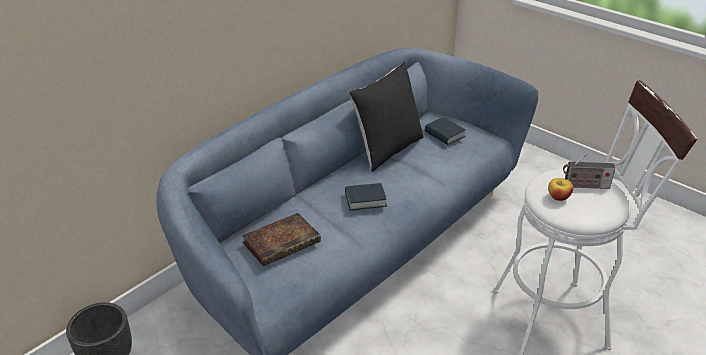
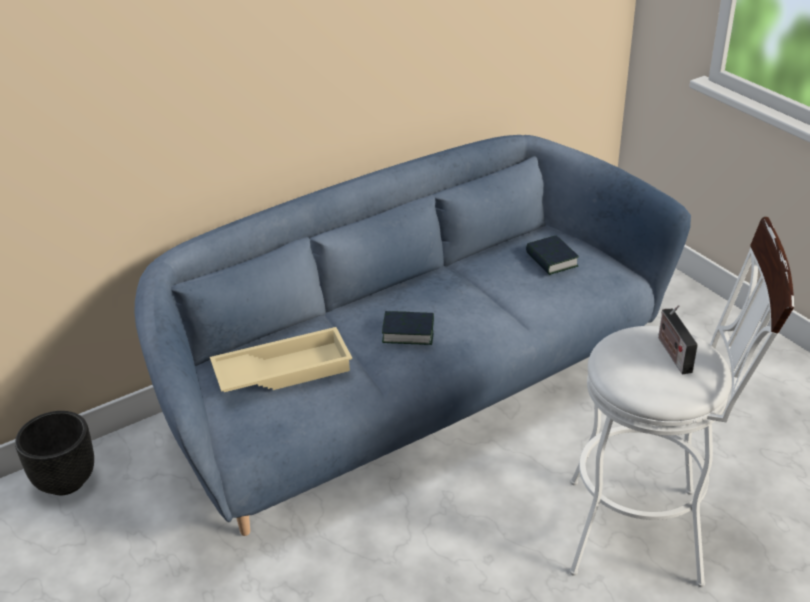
camera: 15 degrees right, 0 degrees up
book [242,213,321,266] -> beige tray [210,327,352,392]
black pillow [349,62,424,172] -> none
apple [548,178,573,201] -> none
radio [563,152,615,189] -> radio turned 60 degrees clockwise [658,305,698,374]

